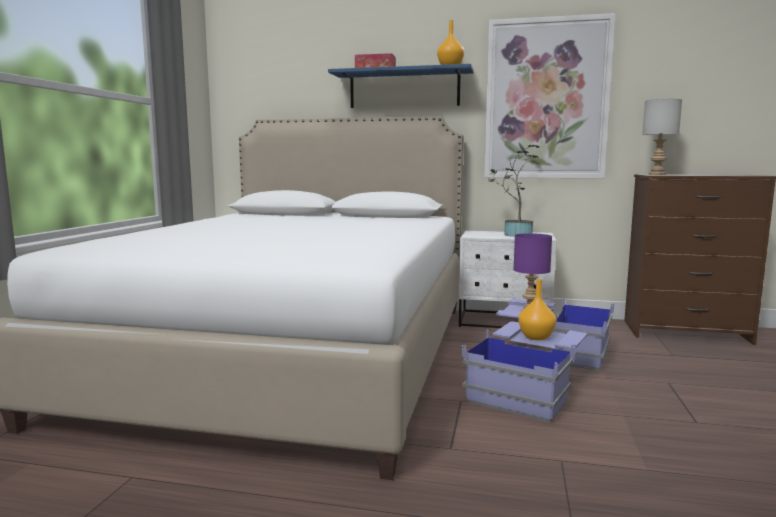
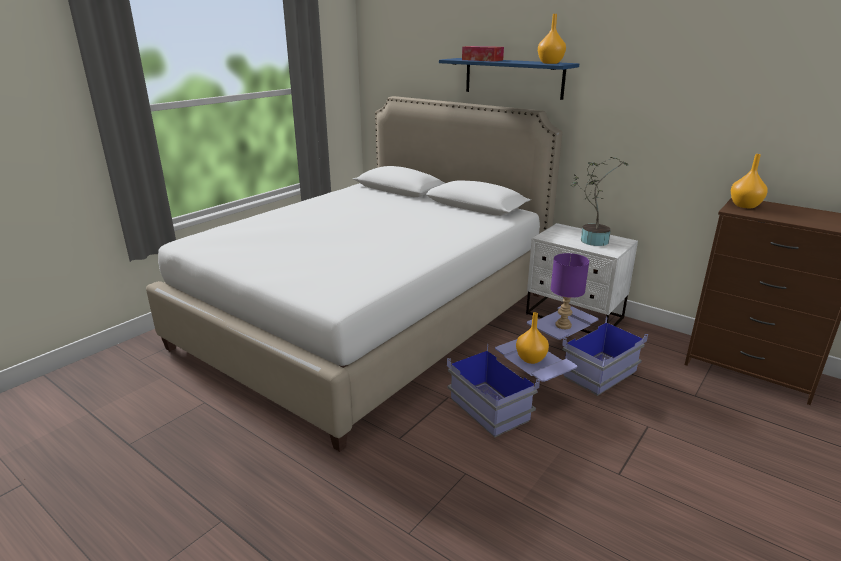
camera: 25 degrees right, 15 degrees up
picture [484,13,616,178] -> none
grey table lamp [642,99,682,175] -> orange vase [731,154,768,208]

